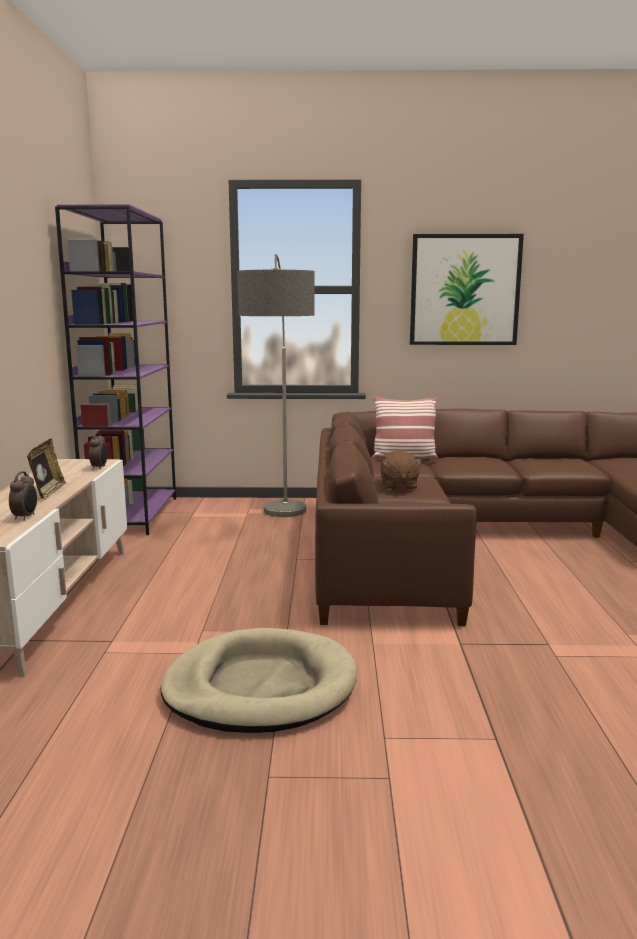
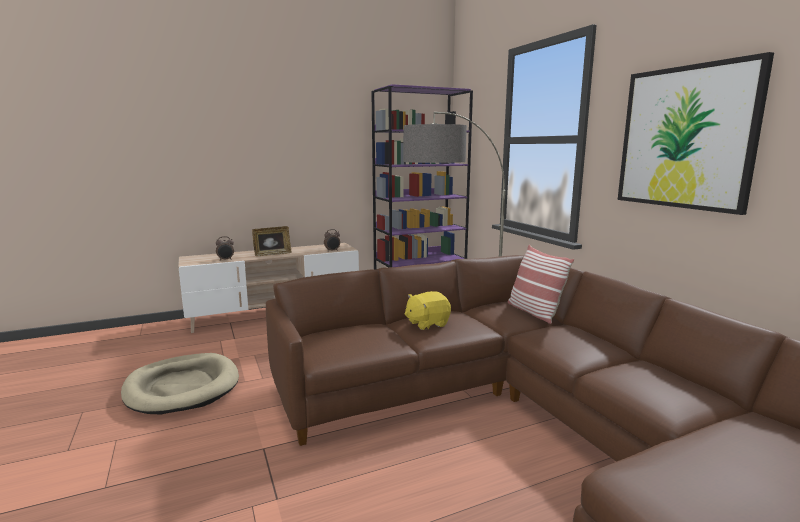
camera: 65 degrees right, 0 degrees up
brown plush toy [380,450,422,490] -> yellow plush toy [405,291,451,330]

